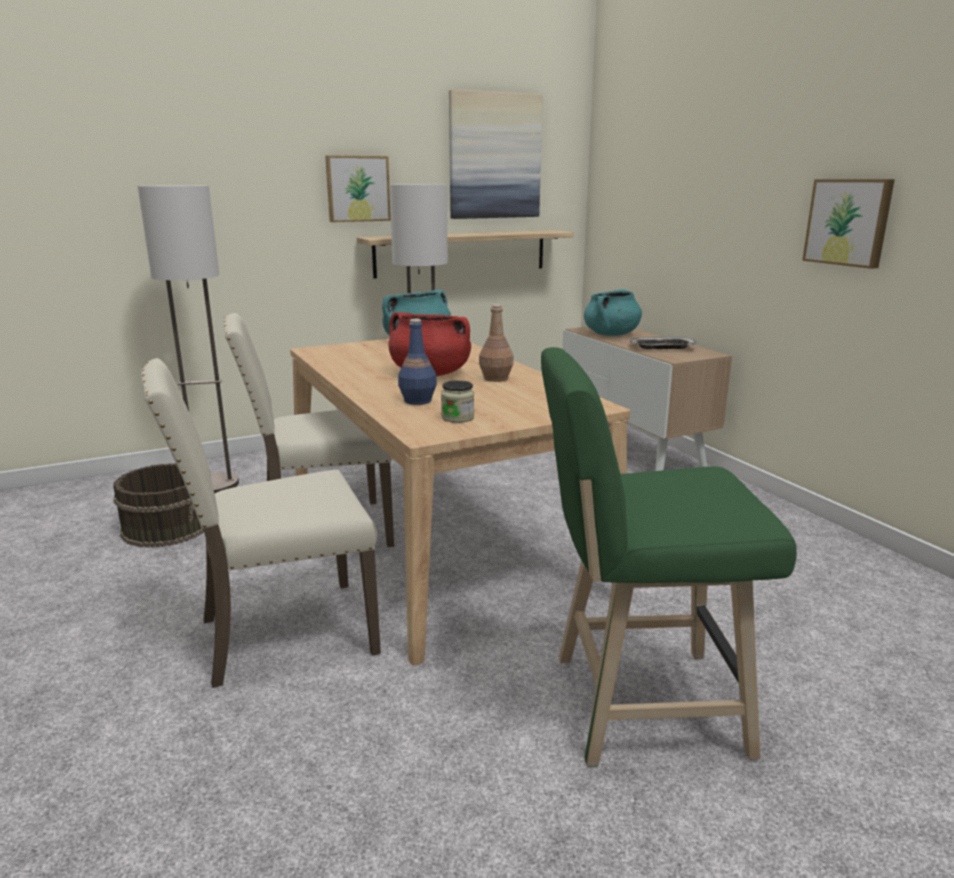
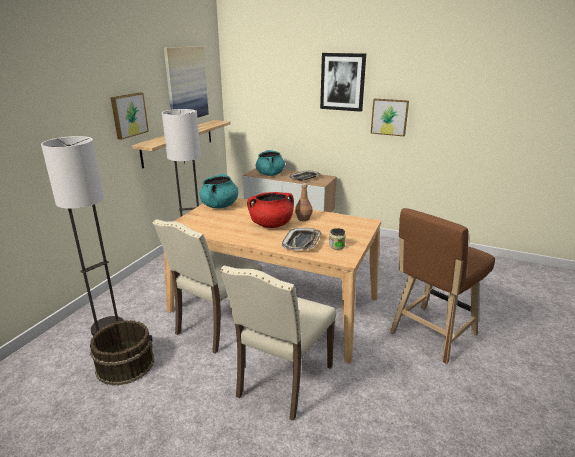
camera: 40 degrees left, 5 degrees up
blue bottle [398,319,437,405] -> tray [282,228,322,250]
green stool [541,347,797,767] -> brown stool [390,208,495,364]
none -> picture [320,53,366,112]

